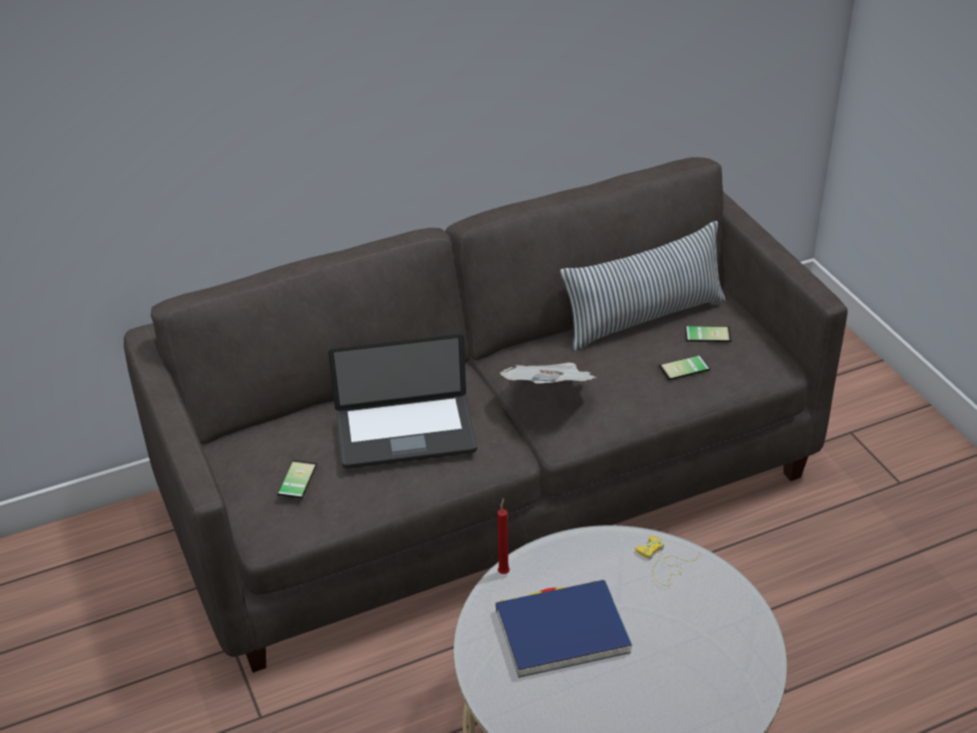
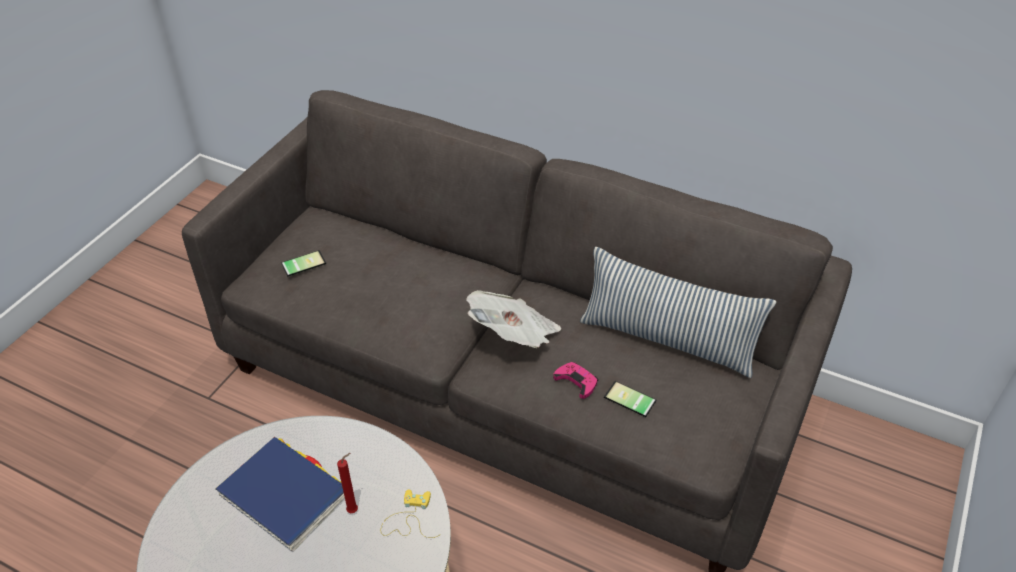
camera: 50 degrees right, 5 degrees up
laptop [328,334,477,469] -> none
red candle [497,498,510,574] -> red candle moved to [337,453,358,513]
phone [685,326,731,342] -> none
none -> pink game controller [553,362,598,399]

